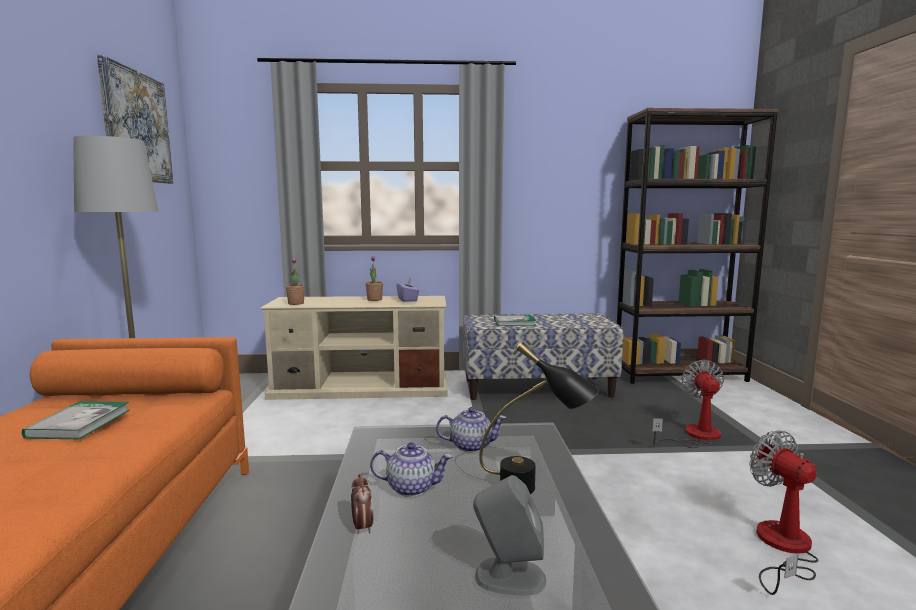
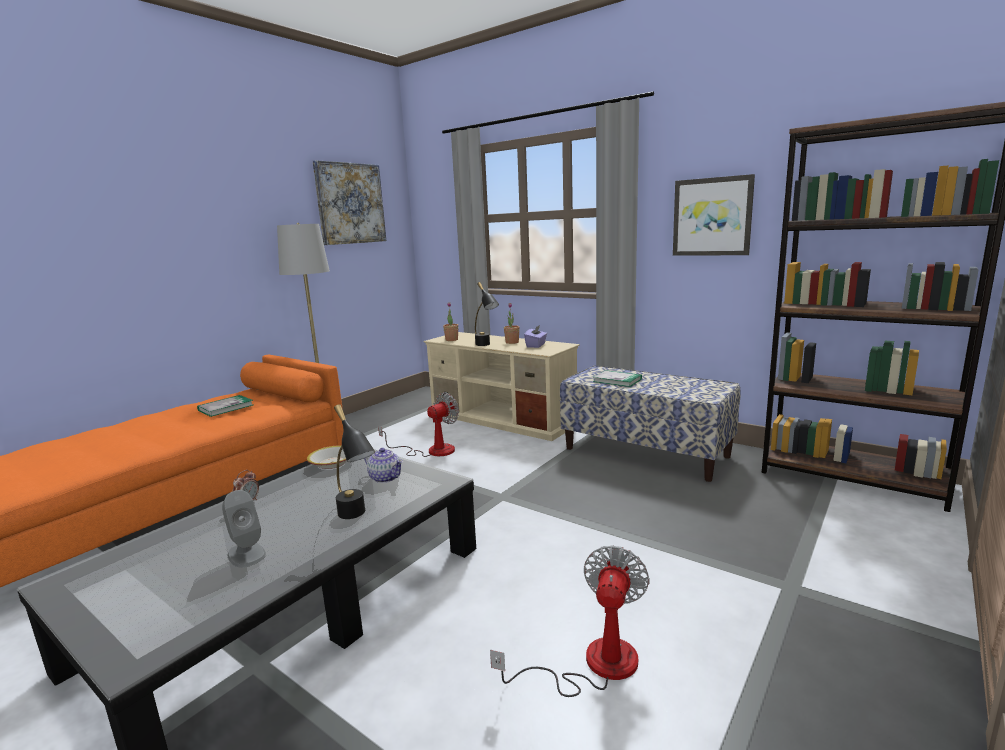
camera: 40 degrees right, 5 degrees up
teapot [370,442,453,497] -> none
fan [652,360,724,448] -> fan moved to [378,392,459,457]
none -> bowl [307,445,347,469]
none -> black table lamp [475,282,499,346]
none -> picture [673,174,755,256]

